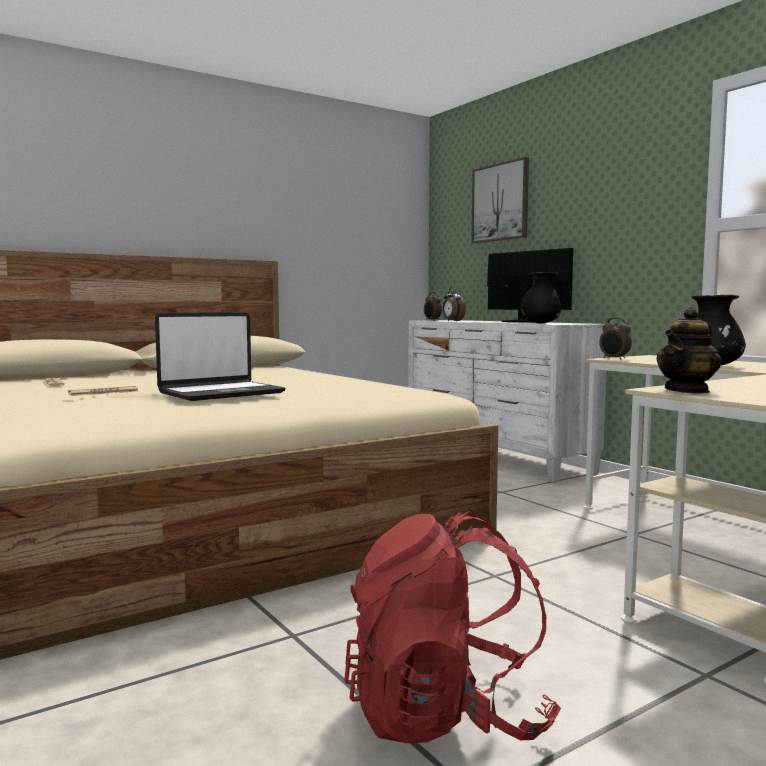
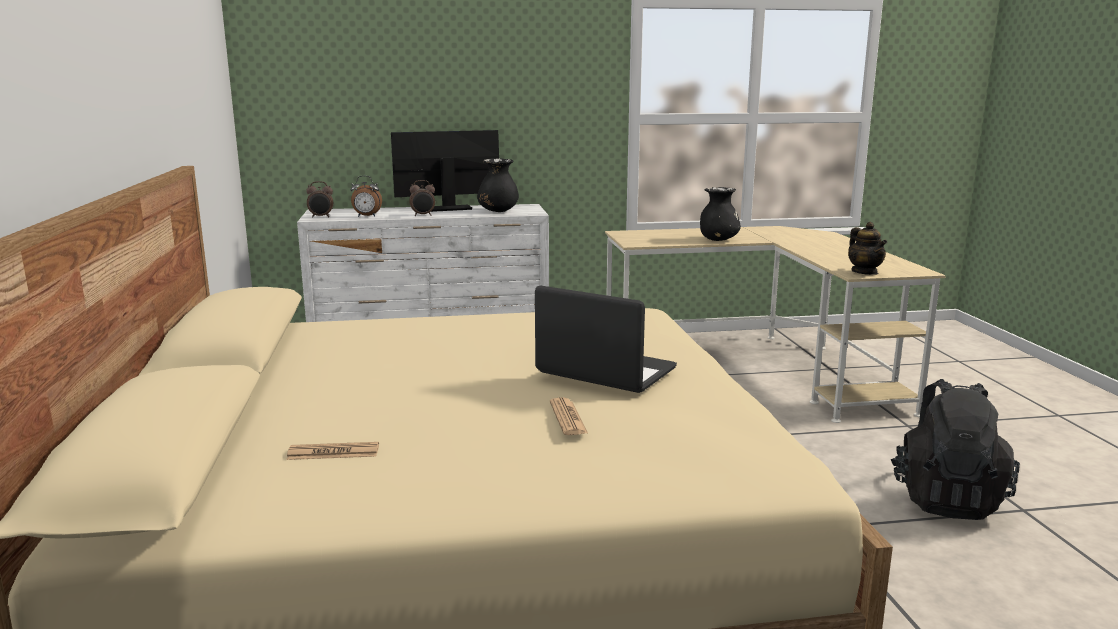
camera: 65 degrees left, 10 degrees up
laptop [155,312,285,401] -> laptop turned 45 degrees counterclockwise [535,285,677,393]
red backpack [344,511,561,743] -> black backpack [891,379,1020,520]
picture [471,157,529,243] -> none
alarm clock [599,317,632,360] -> alarm clock moved to [409,180,435,216]

